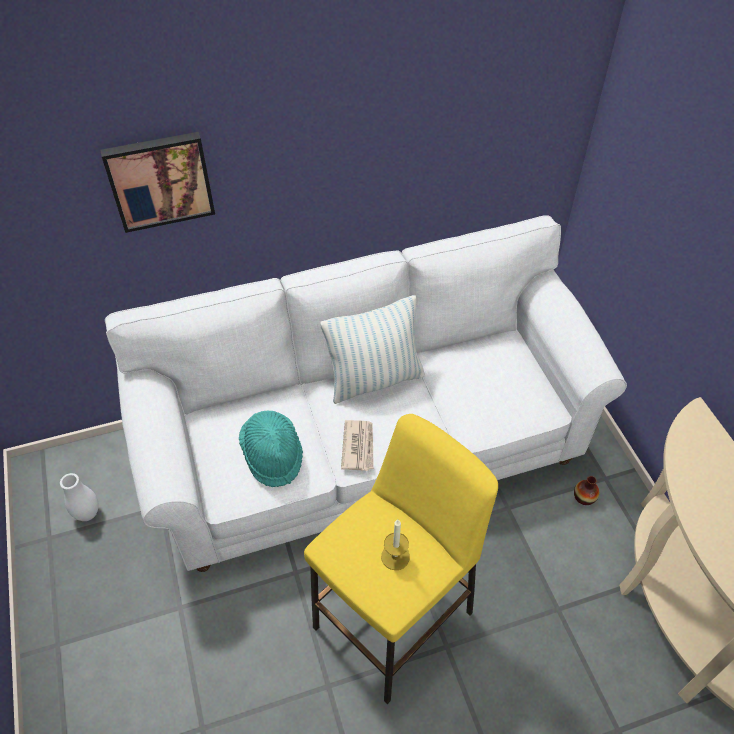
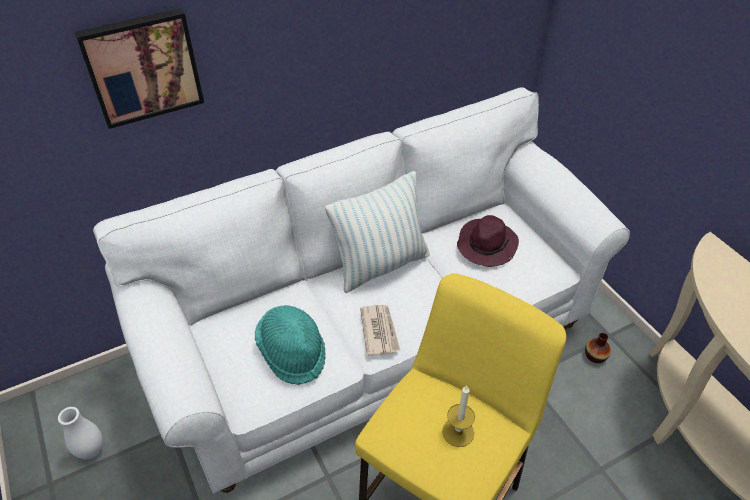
camera: 10 degrees left, 5 degrees down
none -> purple hat [457,215,519,267]

